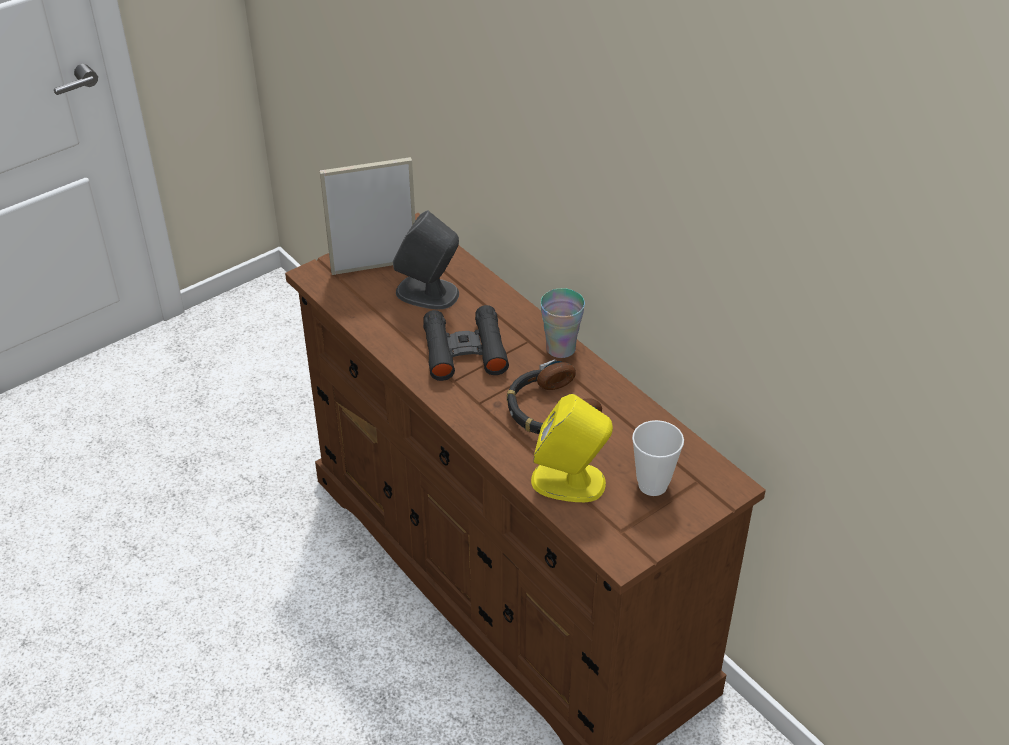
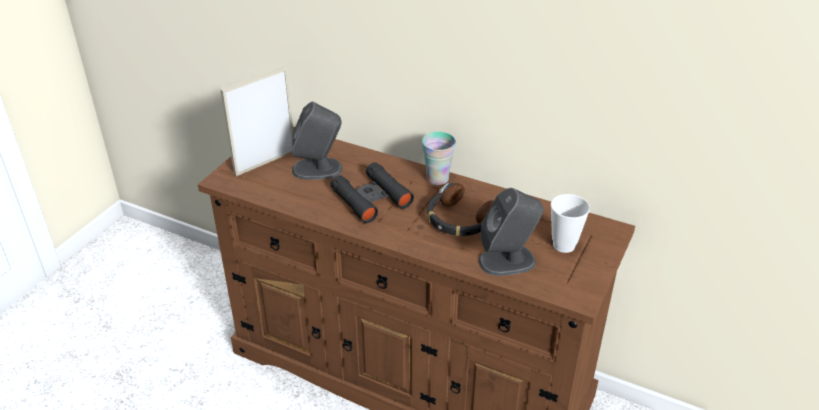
camera: 25 degrees left, 5 degrees down
yellow speaker [531,394,613,502] -> grey speaker [478,188,544,276]

